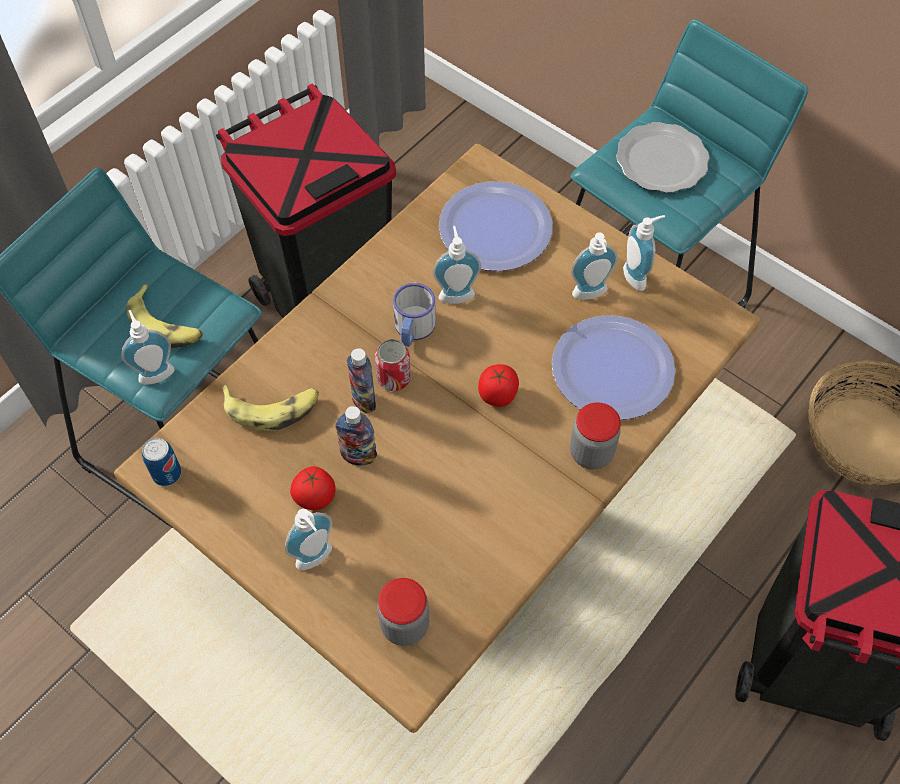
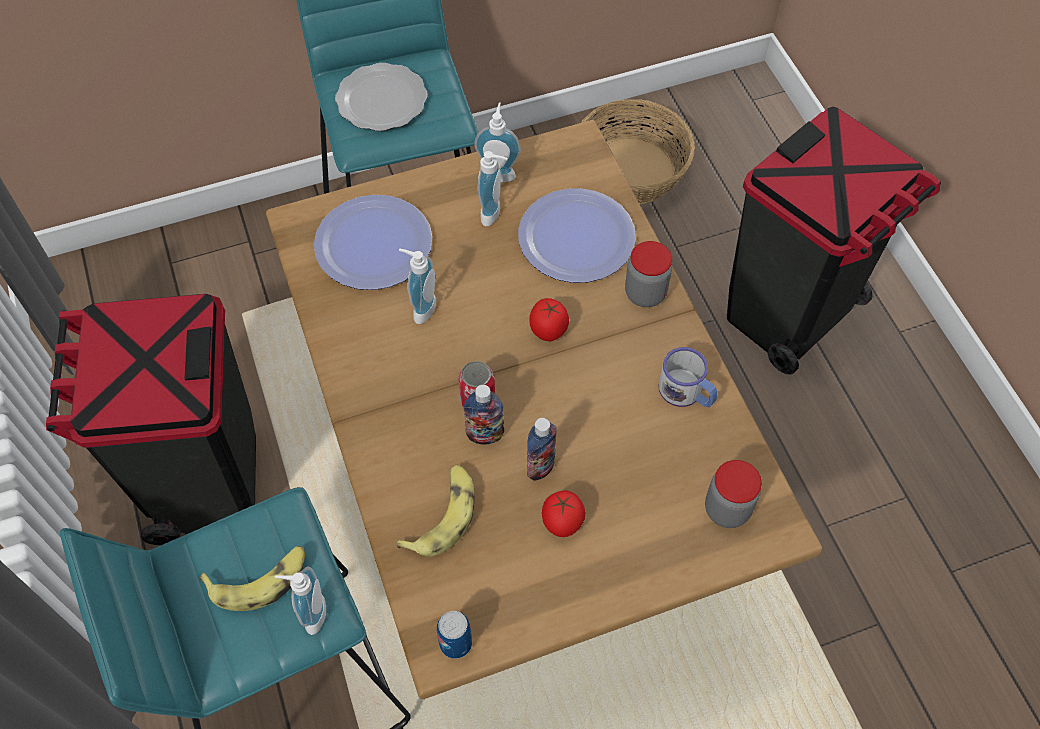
camera: 60 degrees left, 0 degrees up
soap dispenser [285,509,332,570] -> none
mug [393,283,436,347] -> mug moved to [659,347,717,407]

